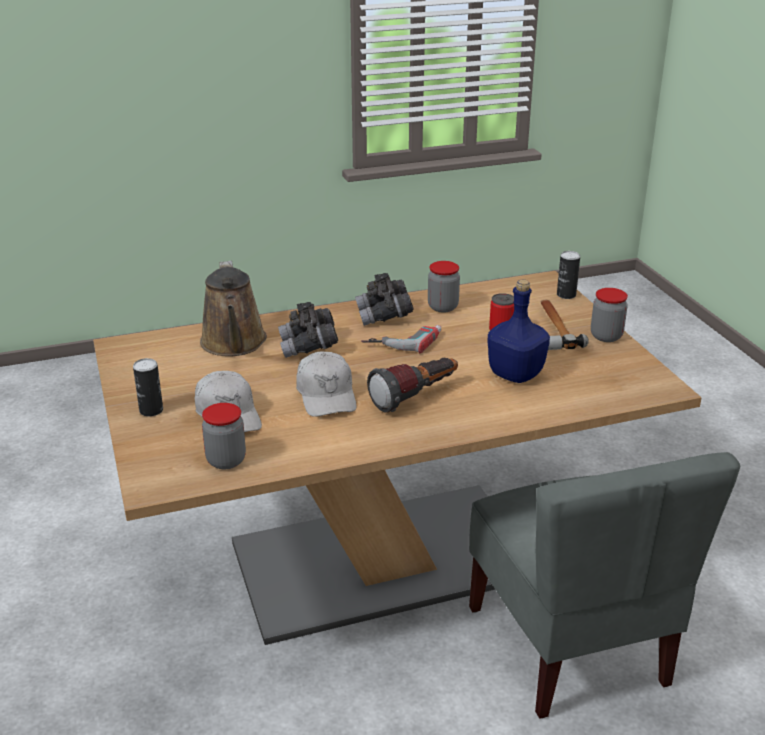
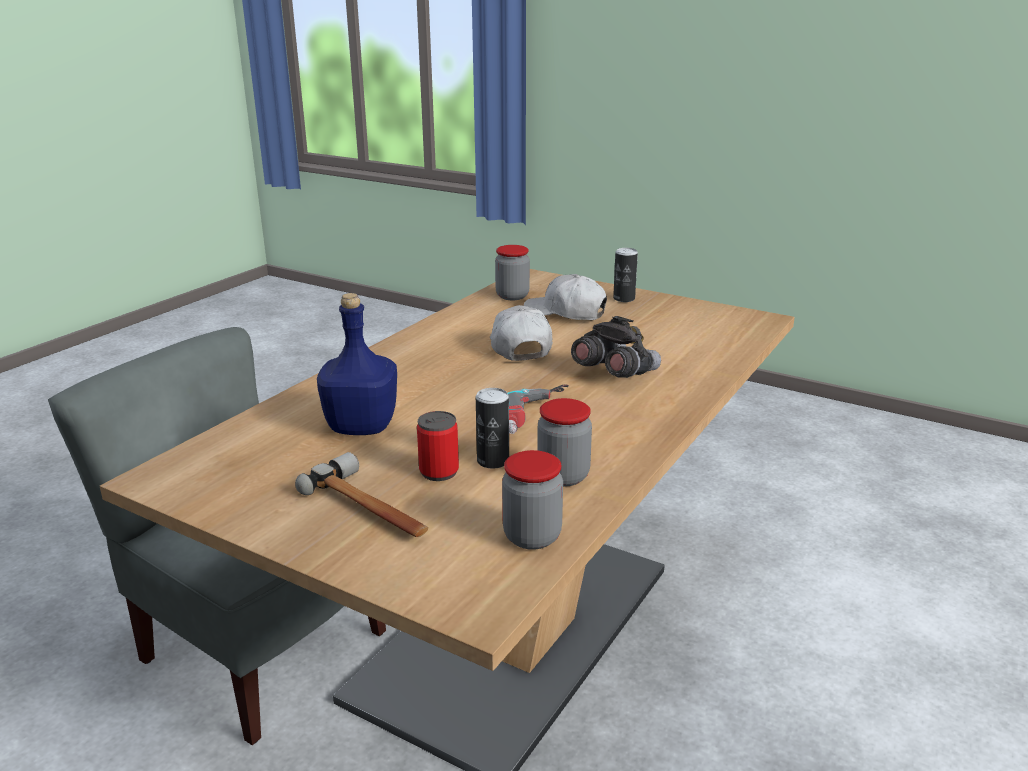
camera: 140 degrees right, 5 degrees down
brown watering can [200,261,267,356] -> none
white cap [296,351,357,417] -> white cap turned 45 degrees clockwise [490,305,553,361]
grey binoculars [355,273,414,326] -> none
flashlight [367,358,458,413] -> none
can [557,251,580,299] -> can moved to [476,388,509,469]
jar [591,288,628,342] -> jar moved to [502,450,563,550]

